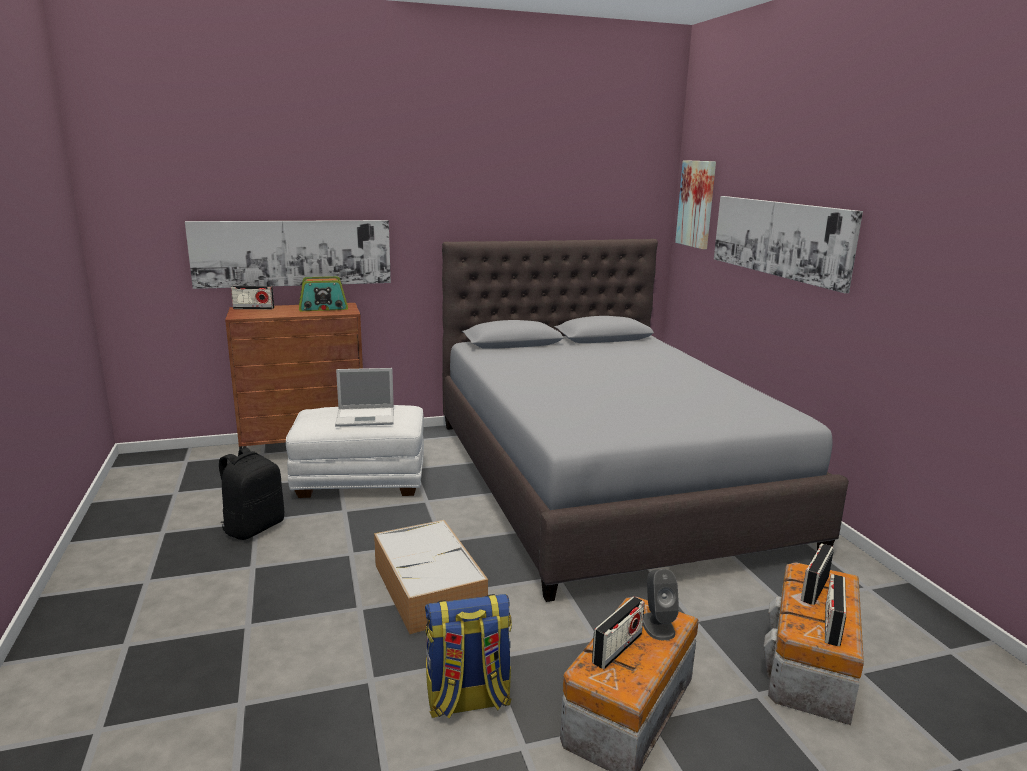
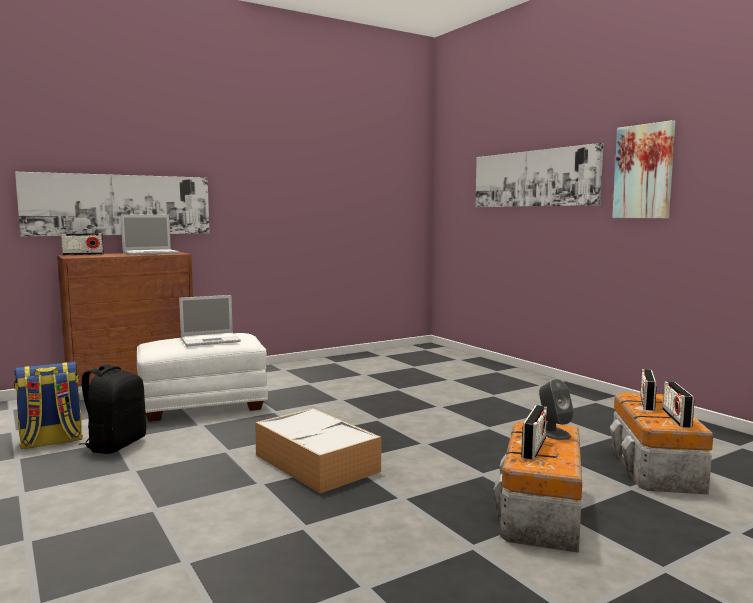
camera: 15 degrees left, 10 degrees down
radio [299,276,348,311] -> laptop [121,215,179,255]
backpack [425,594,512,719] -> backpack moved to [14,362,83,449]
grey bed [442,239,849,602] -> none
picture [675,160,716,249] -> picture moved to [612,120,675,219]

